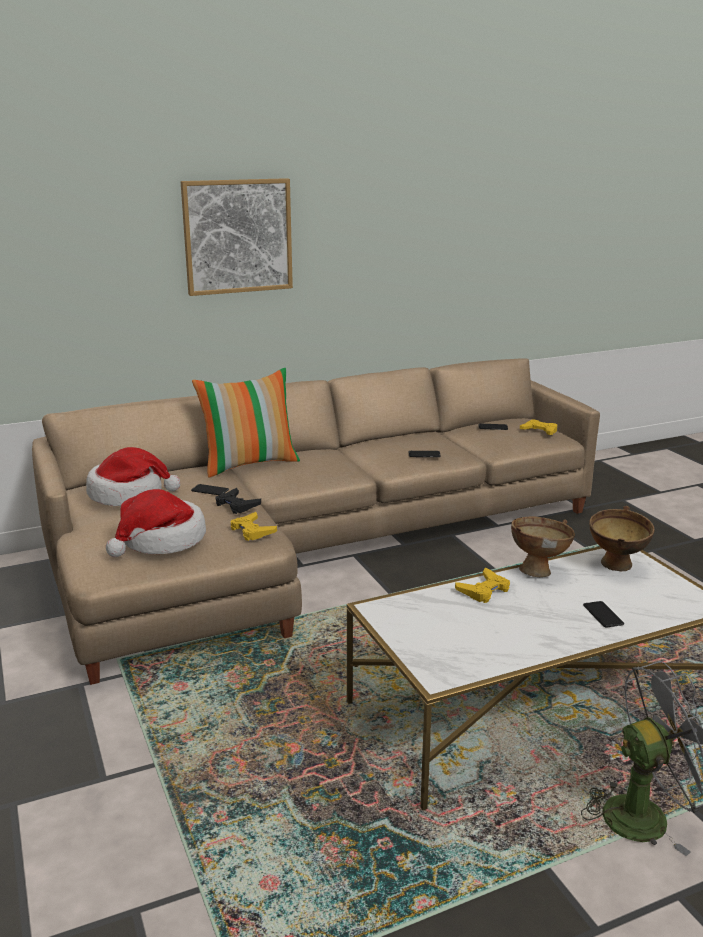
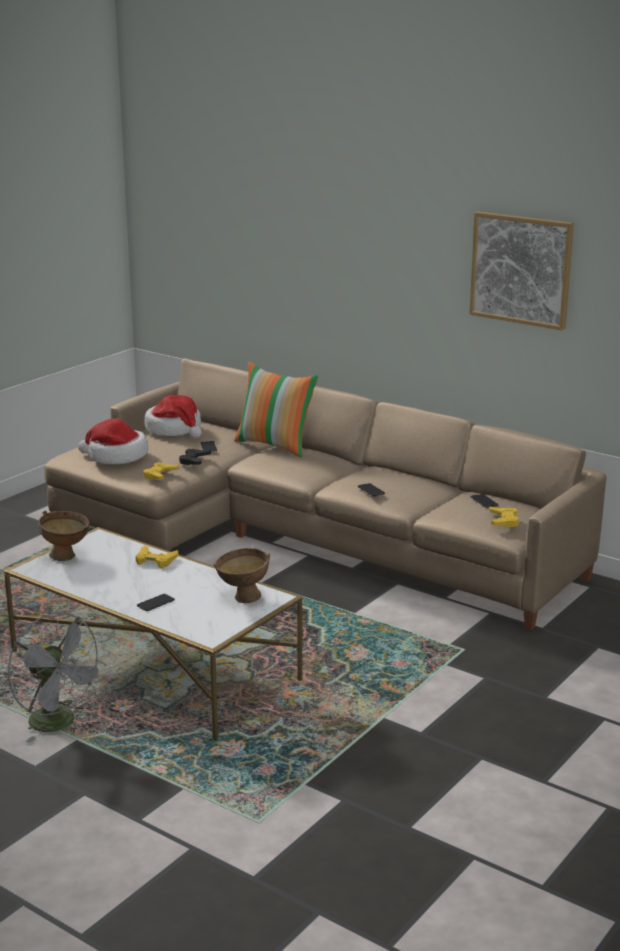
camera: 60 degrees right, 0 degrees up
picture [181,178,293,296] -> picture moved to [470,212,574,330]
brown bowl [511,516,575,577] -> brown bowl moved to [38,511,89,561]

